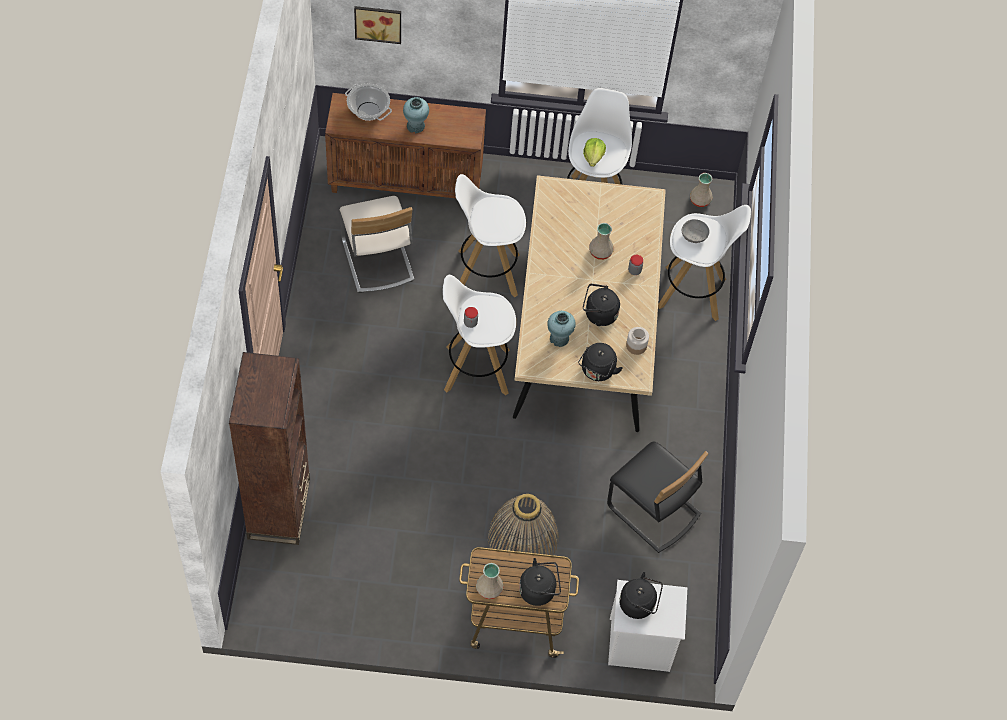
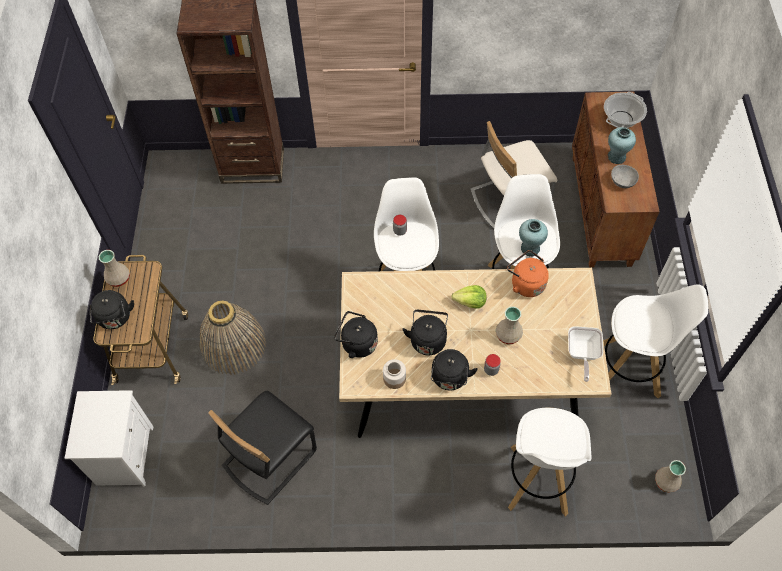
camera: 90 degrees right, 0 degrees up
picture [354,6,401,44] -> none
turquoise vase [547,311,576,347] -> turquoise vase moved to [519,219,548,256]
lettuce [583,138,606,167] -> lettuce moved to [451,285,487,309]
black kettle [619,572,663,619] -> black kettle moved to [431,349,478,390]
grey bowl [682,219,710,243] -> grey bowl moved to [611,165,639,188]
none -> orange kettle [507,250,549,297]
none -> frying pan [568,326,603,382]

